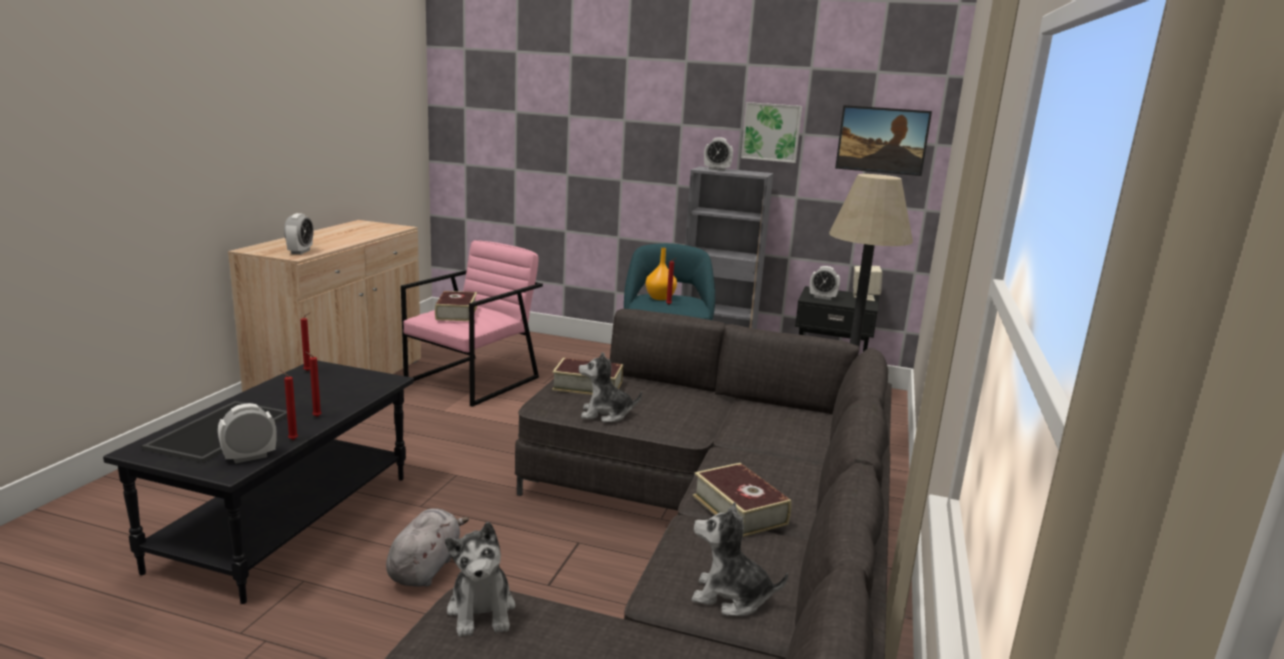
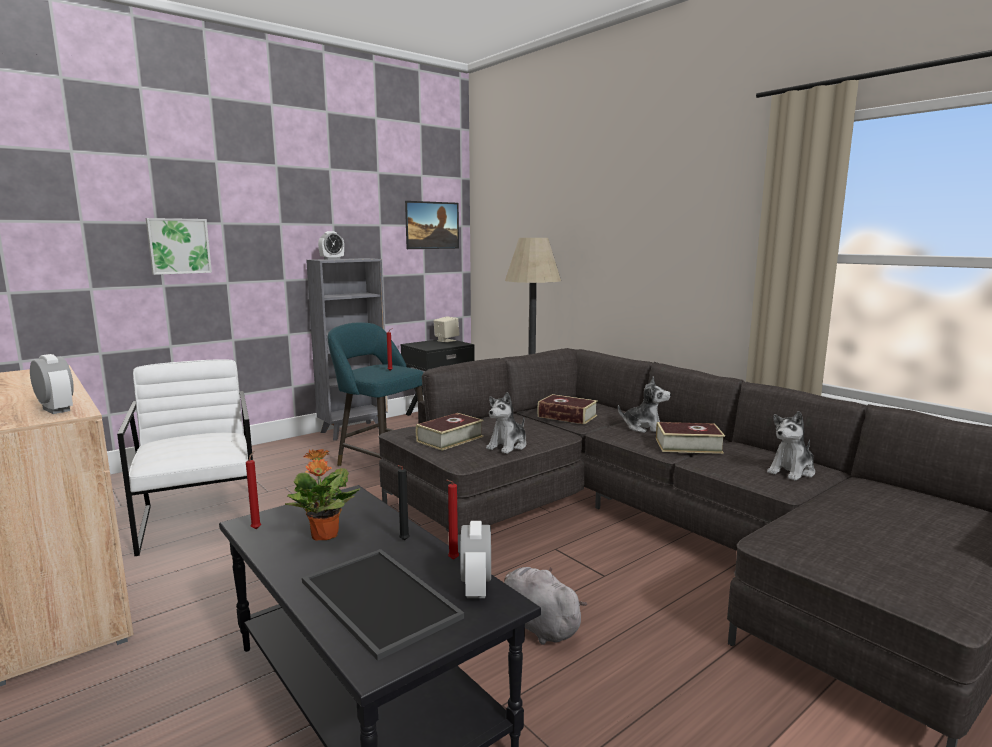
camera: 55 degrees left, 5 degrees down
red candle [306,352,322,417] -> black candle [397,465,409,540]
pink armchair [401,240,543,407] -> white armchair [117,359,253,556]
book [435,291,477,321] -> book moved to [538,394,598,424]
plush toy [445,522,515,637] -> plush toy moved to [618,376,671,433]
orange vase [646,248,677,300] -> none
picture [741,102,802,163] -> picture moved to [146,218,212,275]
alarm clock [810,266,840,300] -> none
none -> potted plant [285,449,360,540]

